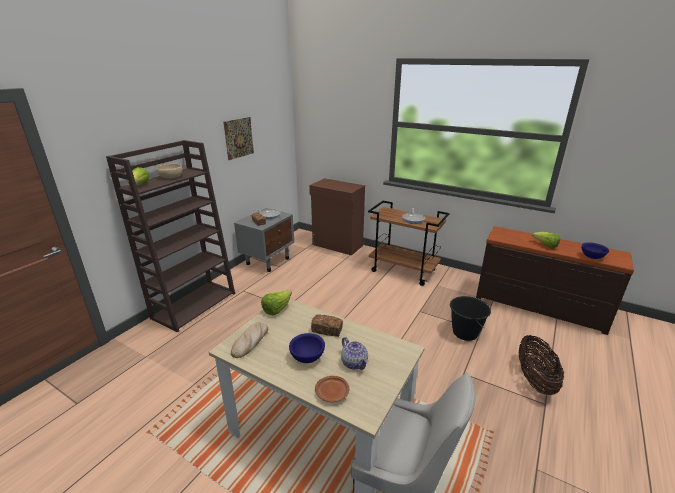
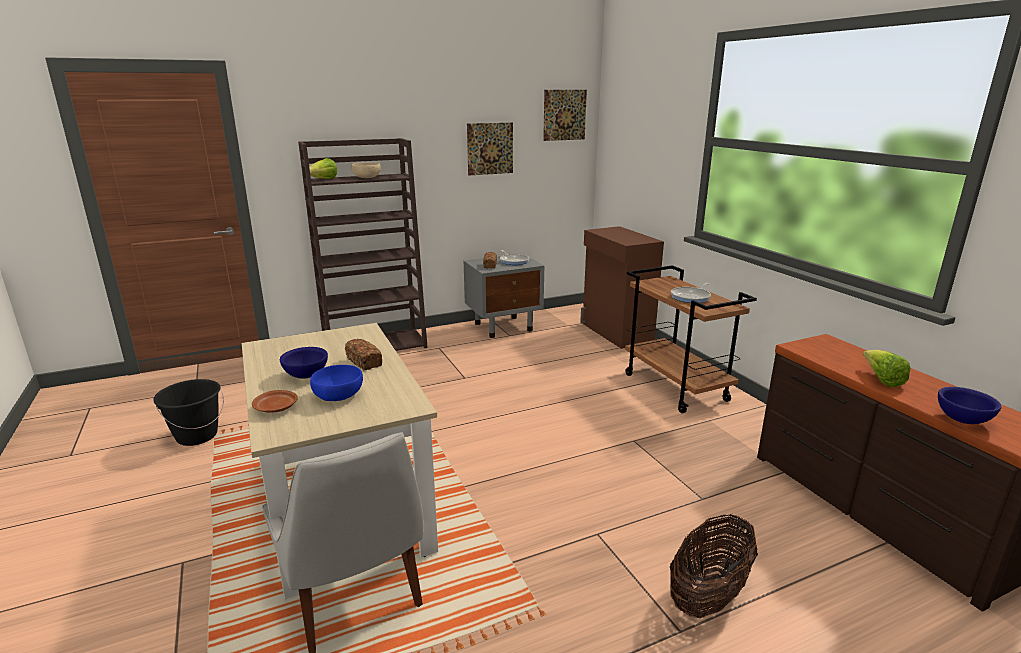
camera: 35 degrees right, 5 degrees down
bread [231,322,268,358] -> none
lettuce [261,290,292,315] -> none
teapot [341,337,368,370] -> blue bowl [310,365,363,401]
black bucket [450,296,491,341] -> black bucket moved to [153,379,224,446]
none -> picture [543,90,587,141]

